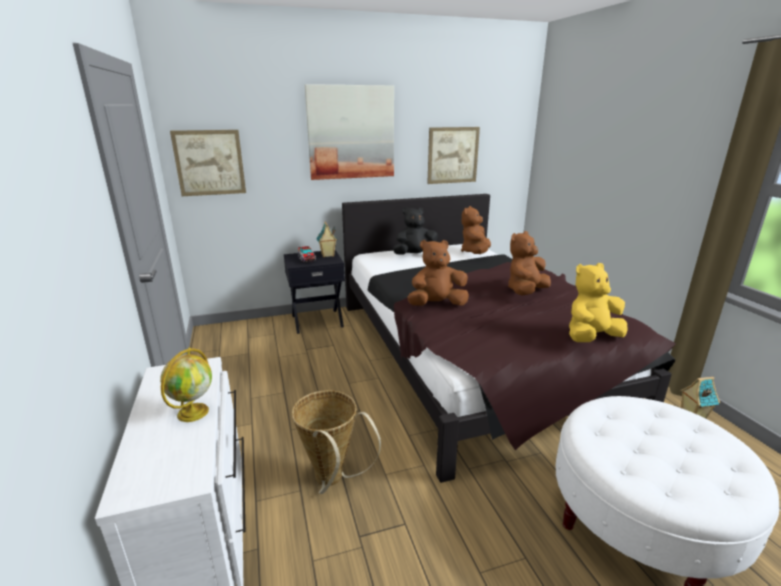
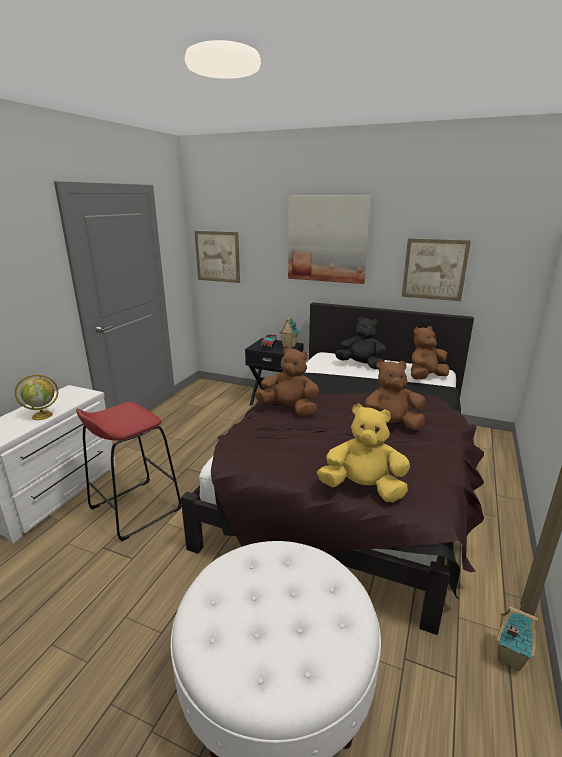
camera: 40 degrees right, 0 degrees up
basket [292,390,381,494] -> red stool [76,402,182,541]

